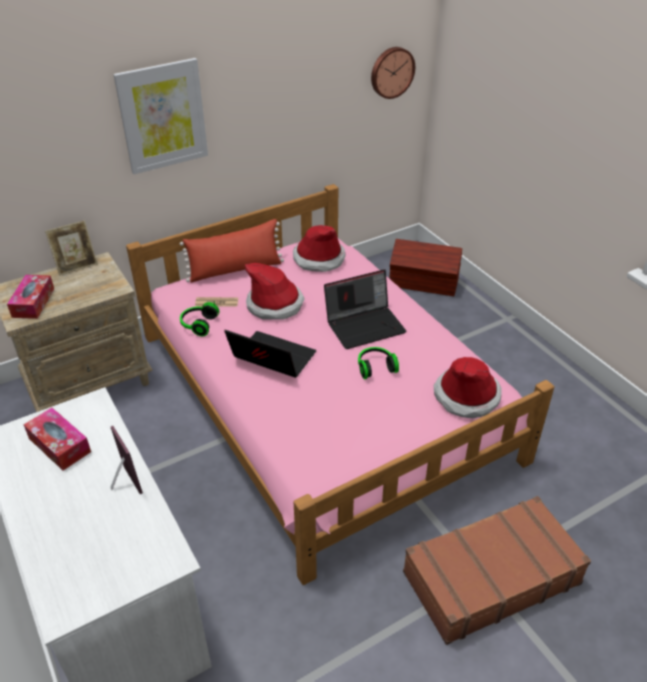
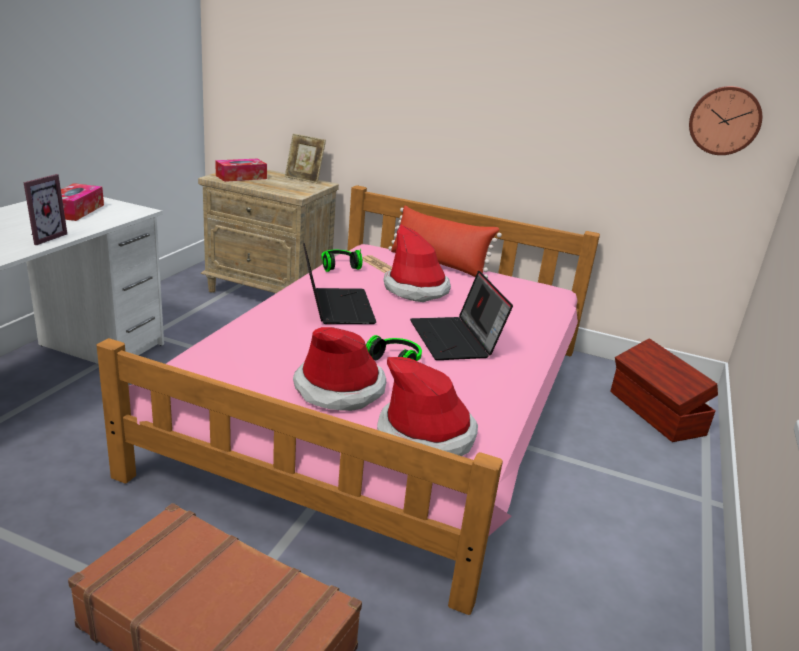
camera: 50 degrees right, 15 degrees down
picture [113,58,208,174] -> none
hat [293,225,346,272] -> hat moved to [293,327,386,411]
laptop [324,269,407,349] -> laptop turned 45 degrees clockwise [410,271,513,360]

